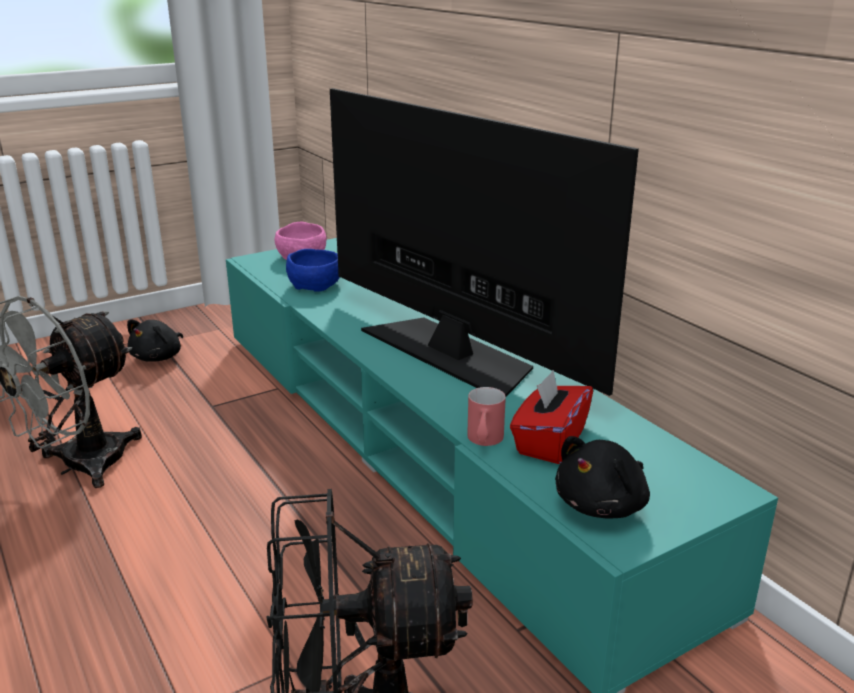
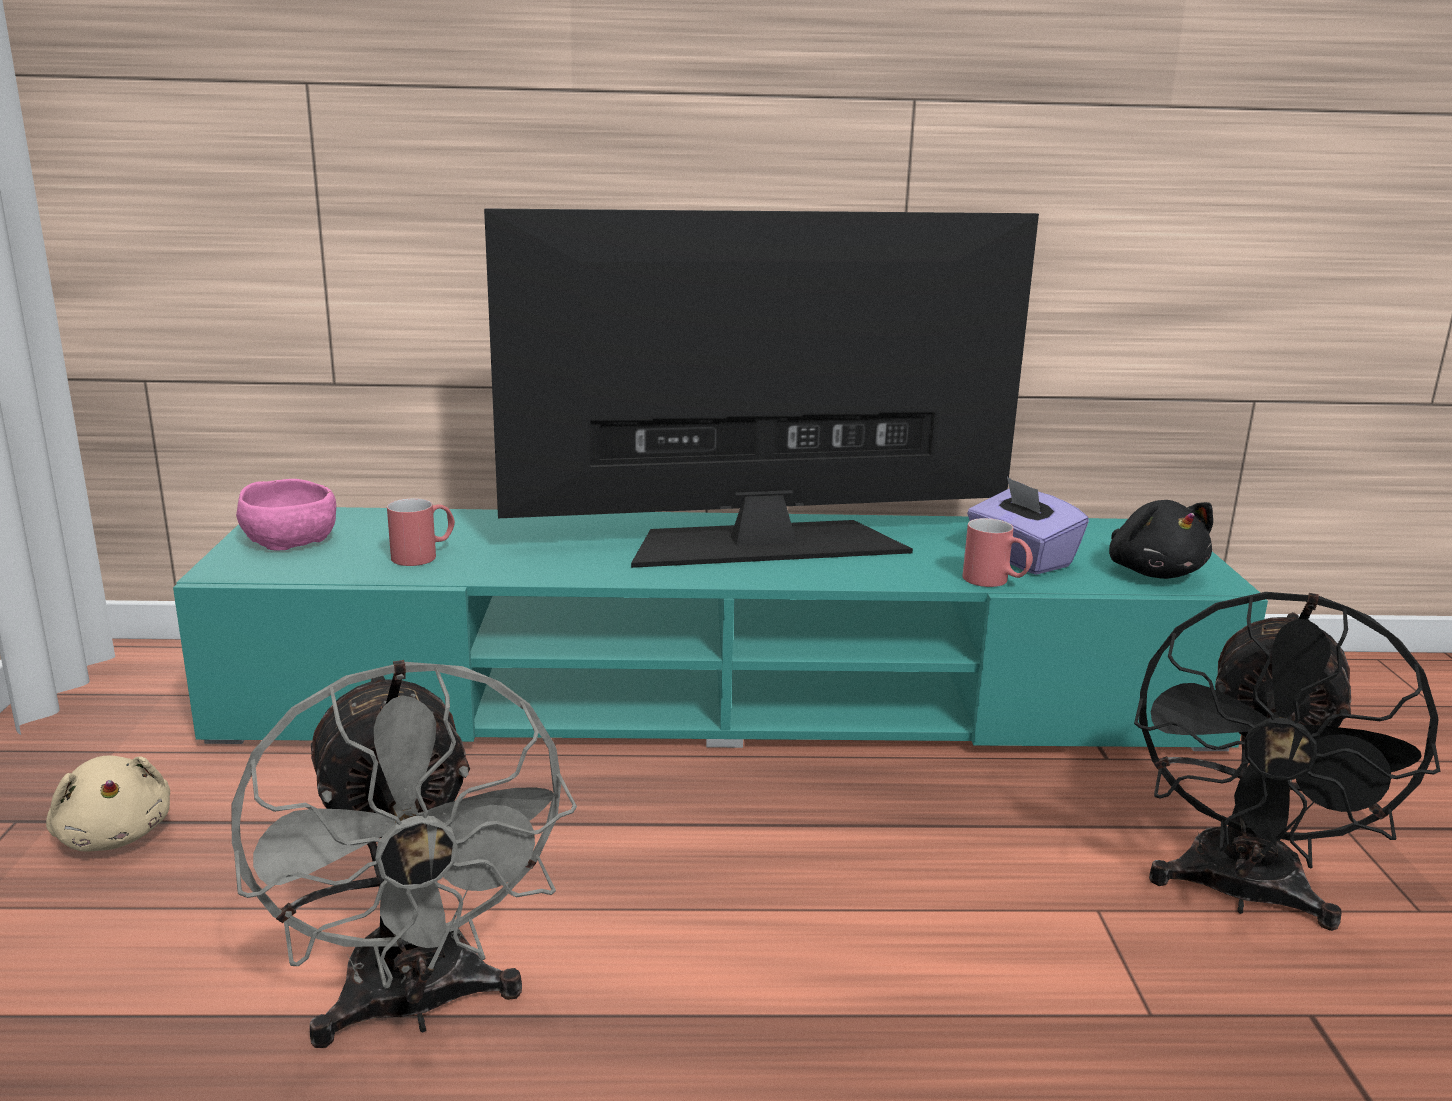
camera: 60 degrees left, 5 degrees down
black plush toy [127,319,183,362] -> beige plush toy [46,755,170,851]
blue bowl [286,249,340,292] -> red mug [387,498,455,566]
red tissue box [510,370,593,464] -> purple tissue box [967,477,1089,575]

